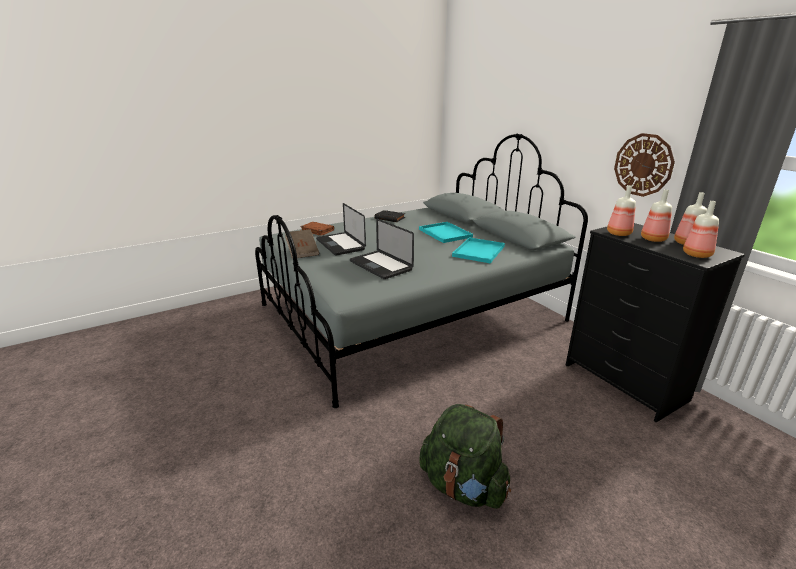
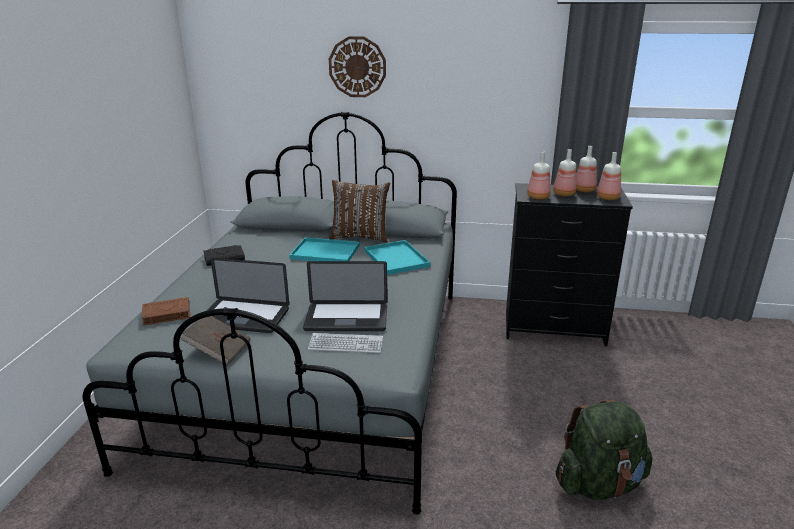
camera: 50 degrees left, 0 degrees up
wall clock [614,133,675,197] -> wall clock moved to [329,36,386,97]
none -> keyboard [308,333,383,353]
none -> brown pillow [329,180,390,243]

